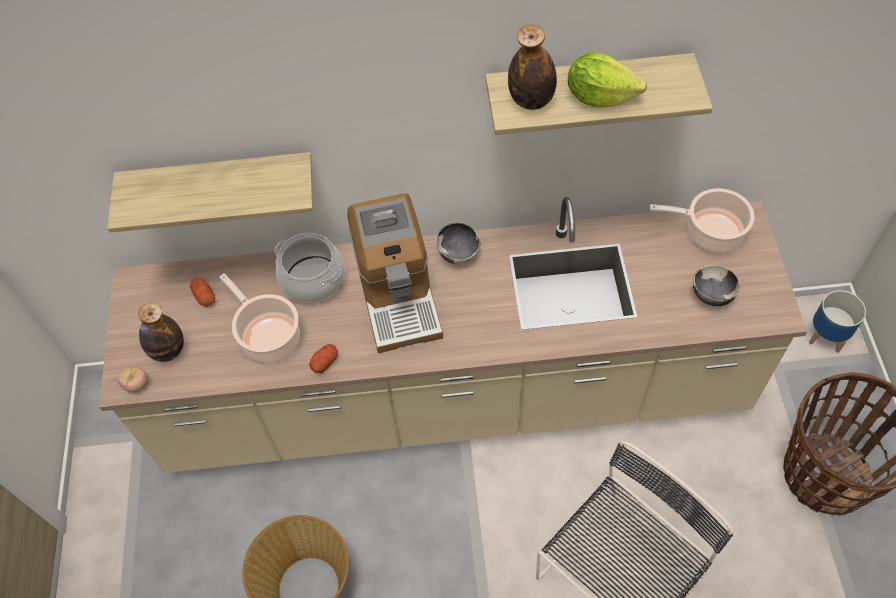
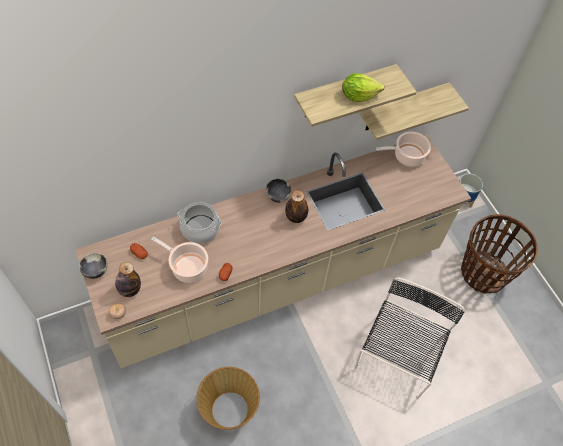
camera: 25 degrees left, 0 degrees up
shelf [107,152,313,233] -> shelf moved to [359,82,469,140]
coffee machine [347,193,443,353] -> none
bottle [508,24,557,110] -> bottle moved to [285,190,308,223]
bowl [693,265,740,306] -> bowl moved to [79,253,108,279]

